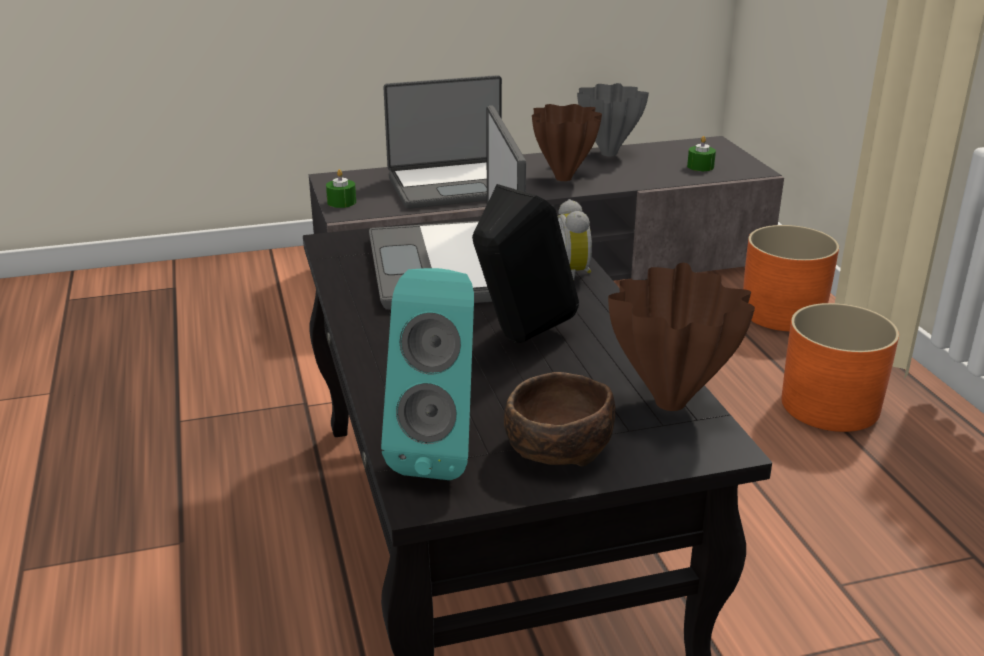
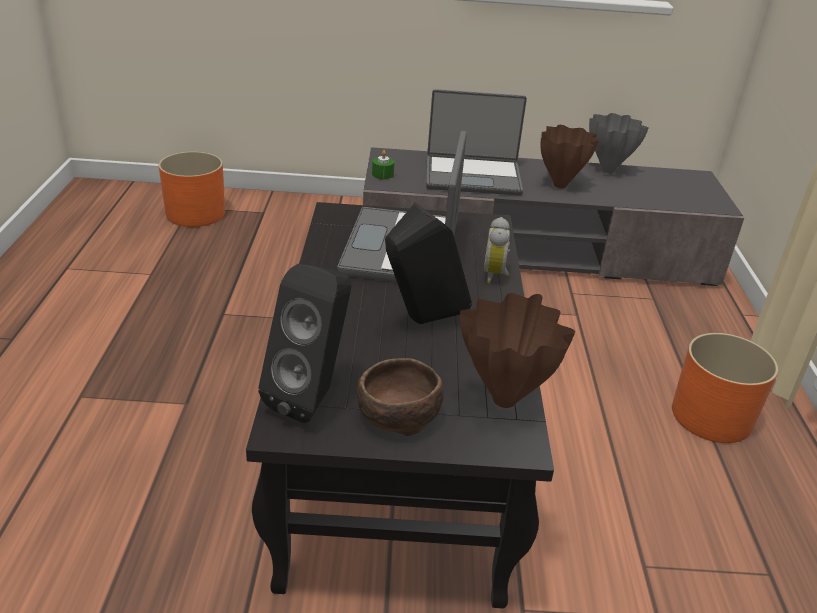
camera: 15 degrees right, 5 degrees up
turquoise speaker [381,268,474,480] -> black speaker [258,264,351,423]
green candle [687,136,716,171] -> none
orange planter [743,225,839,331] -> orange planter moved to [159,151,225,227]

